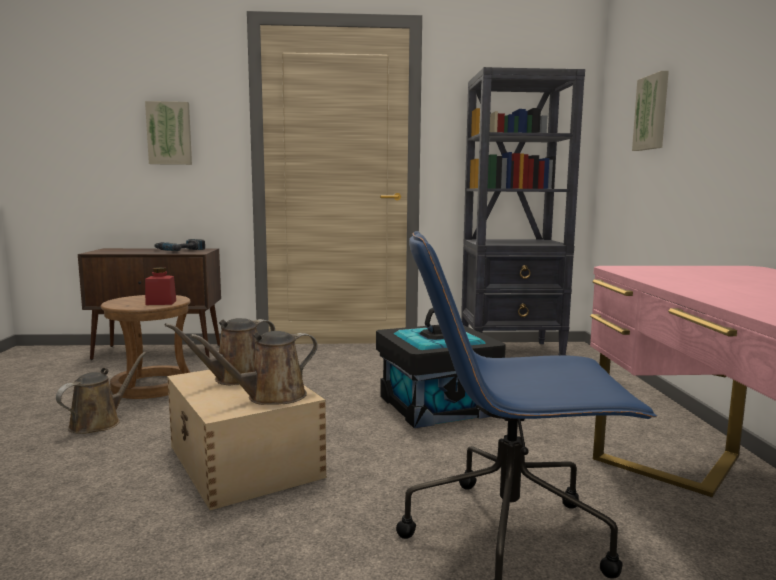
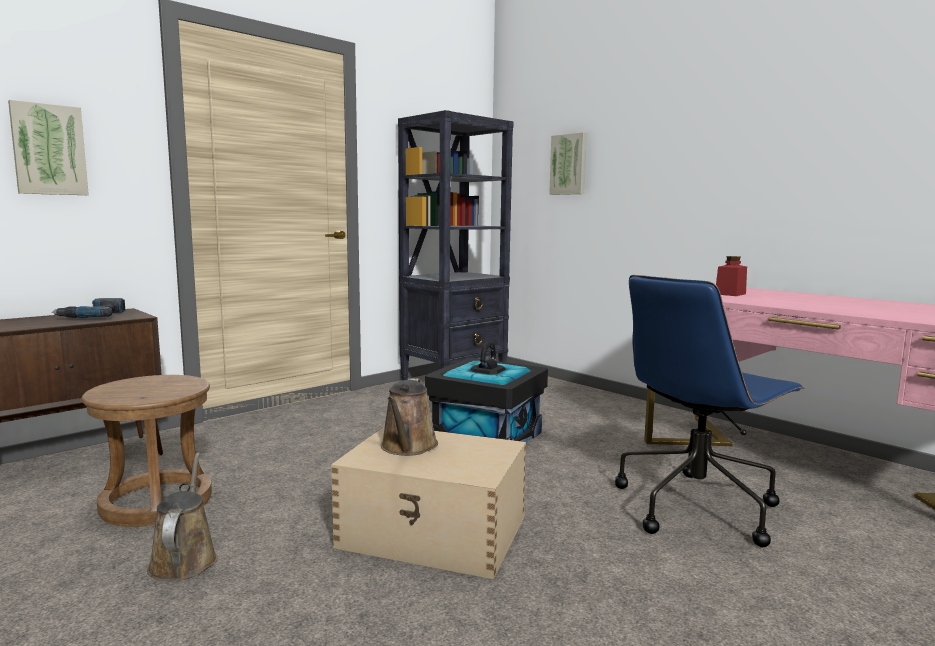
camera: 40 degrees left, 0 degrees up
red jar [145,267,176,305] -> red jar moved to [716,256,747,296]
brown watering can [190,331,318,405] -> none

